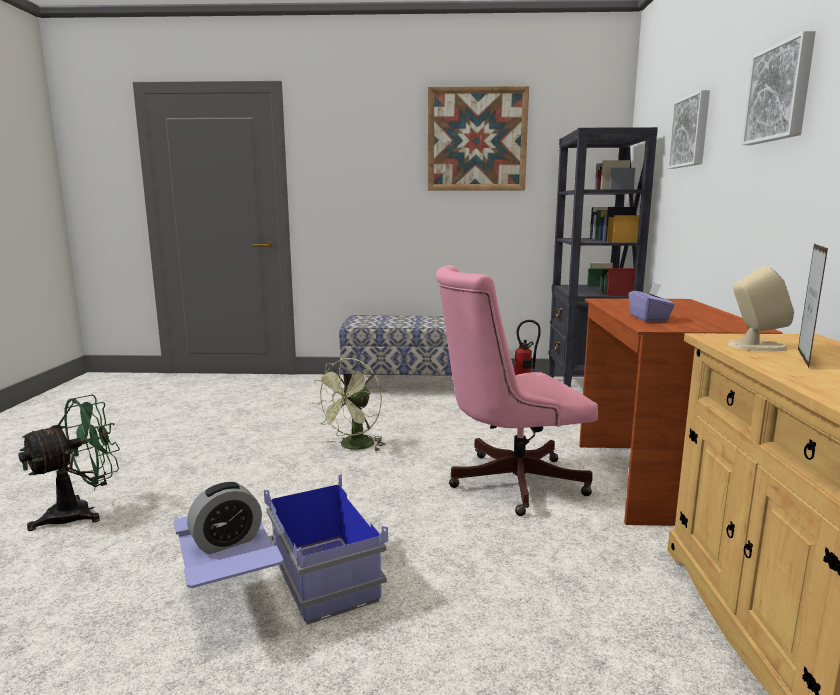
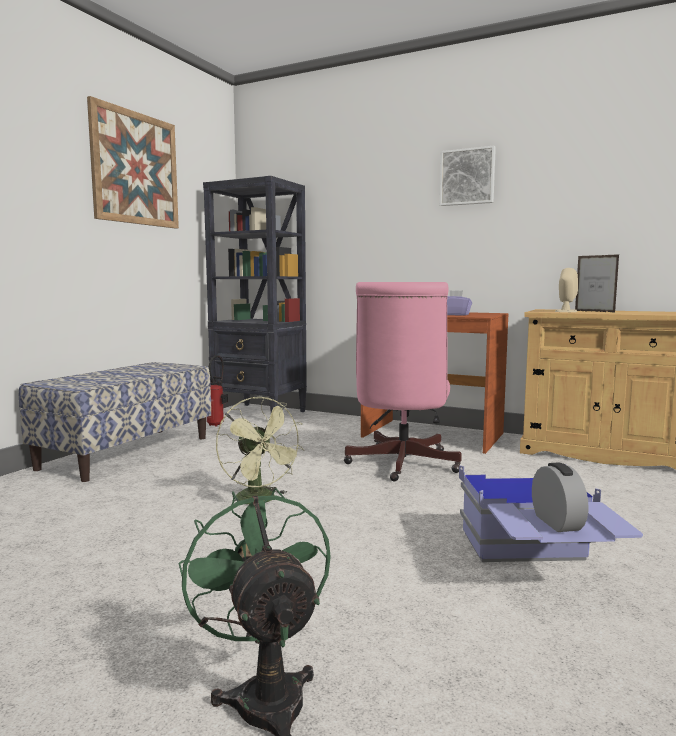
camera: 65 degrees left, 5 degrees down
picture [668,90,710,169] -> none

